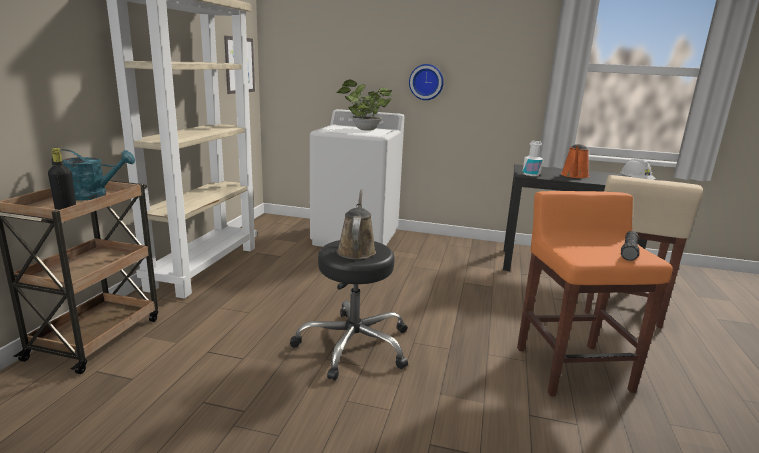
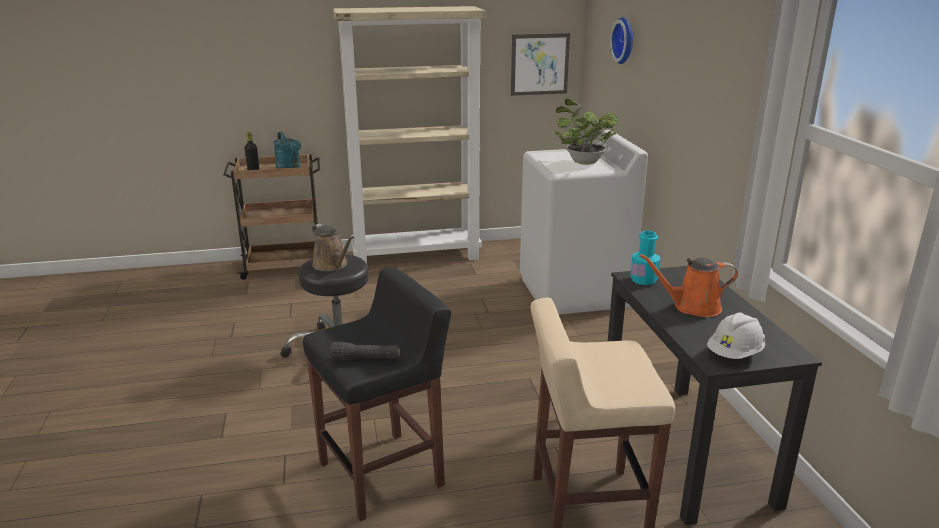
camera: 65 degrees right, 5 degrees up
brown watering can [337,189,376,260] -> brown watering can turned 75 degrees clockwise [312,224,354,271]
wall clock [409,64,444,100] -> wall clock moved to [610,17,633,64]
orange stool [517,191,673,396] -> black stool [303,268,451,521]
white bottle [523,141,543,176] -> turquoise bottle [630,231,660,285]

